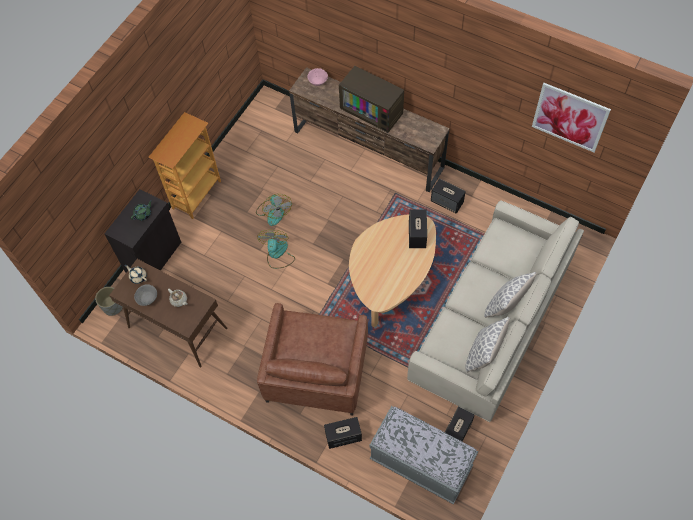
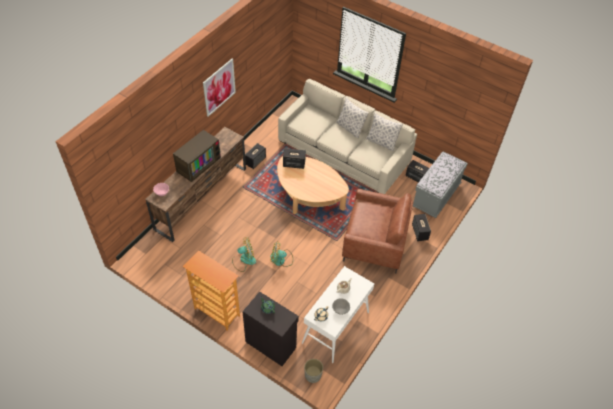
camera: 90 degrees left, 10 degrees down
brown console table [109,259,227,367] -> white console table [302,266,374,363]
picture [532,83,611,152] -> picture moved to [203,58,236,117]

